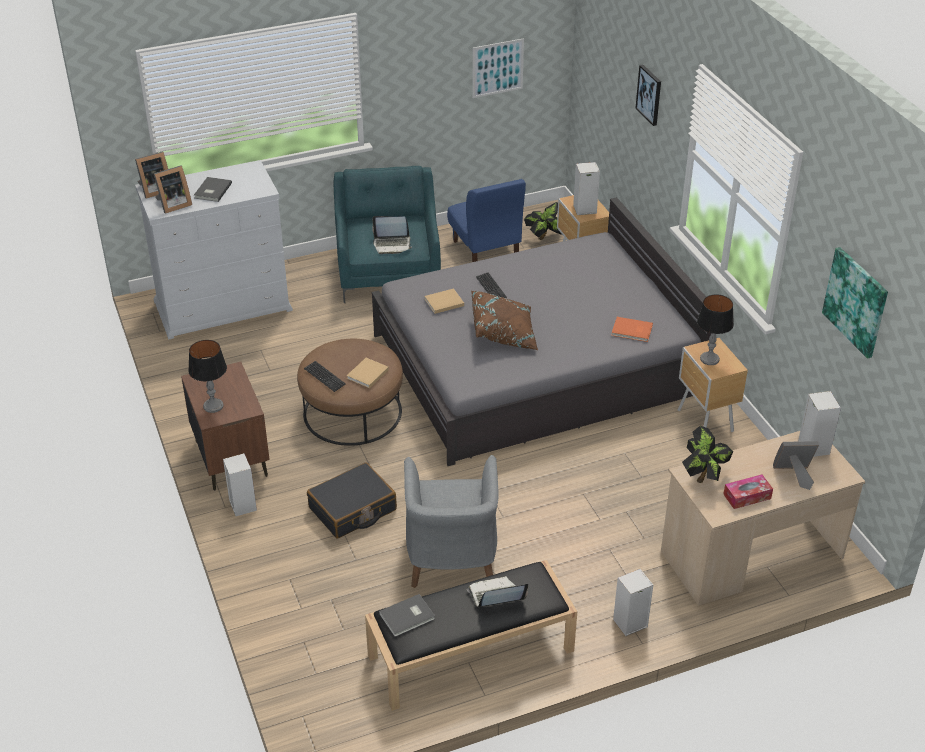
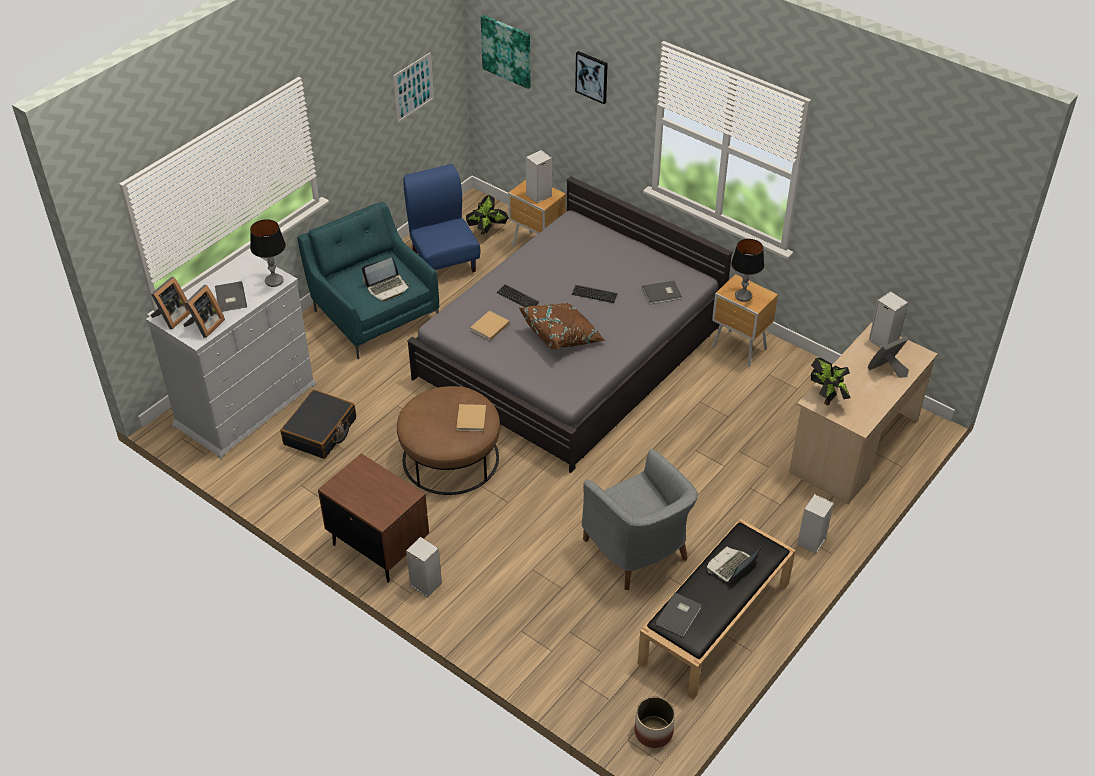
camera: 30 degrees left, 5 degrees up
table lamp [188,340,227,413] -> table lamp moved to [250,219,286,287]
keyboard [304,361,346,392] -> keyboard moved to [572,285,618,303]
black suitcase [307,462,397,539] -> black suitcase moved to [280,390,356,459]
blue chair [447,179,526,262] -> blue chair turned 150 degrees counterclockwise [403,164,481,272]
orange book [611,317,653,342] -> grey book [642,280,682,304]
tissue box [723,474,773,509] -> none
picture [822,247,888,359] -> picture moved to [481,15,531,89]
none -> planter [634,696,675,748]

